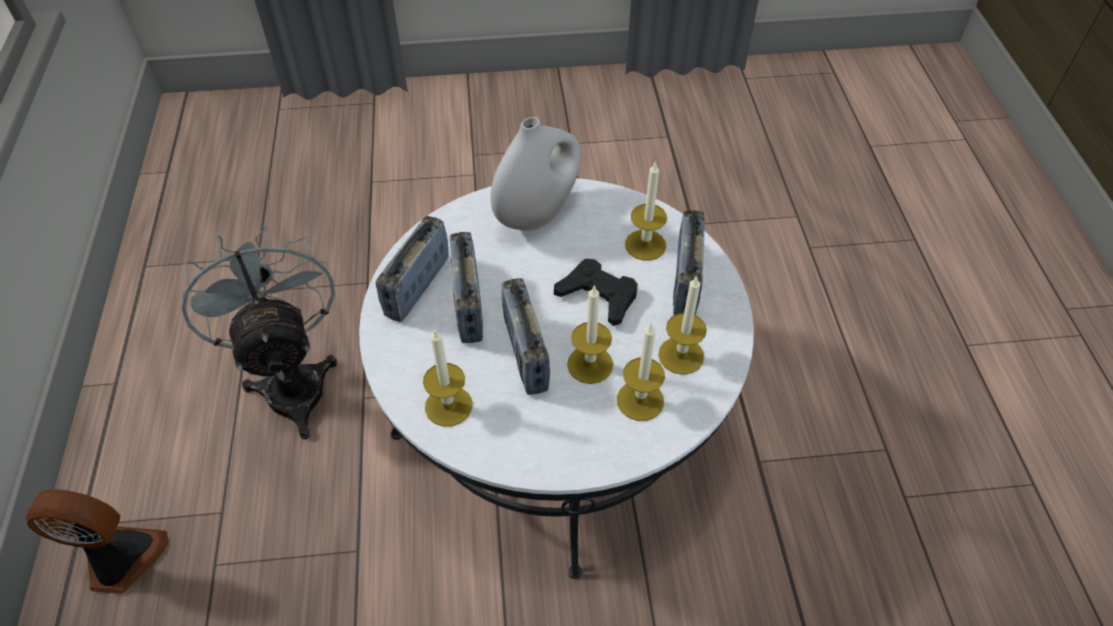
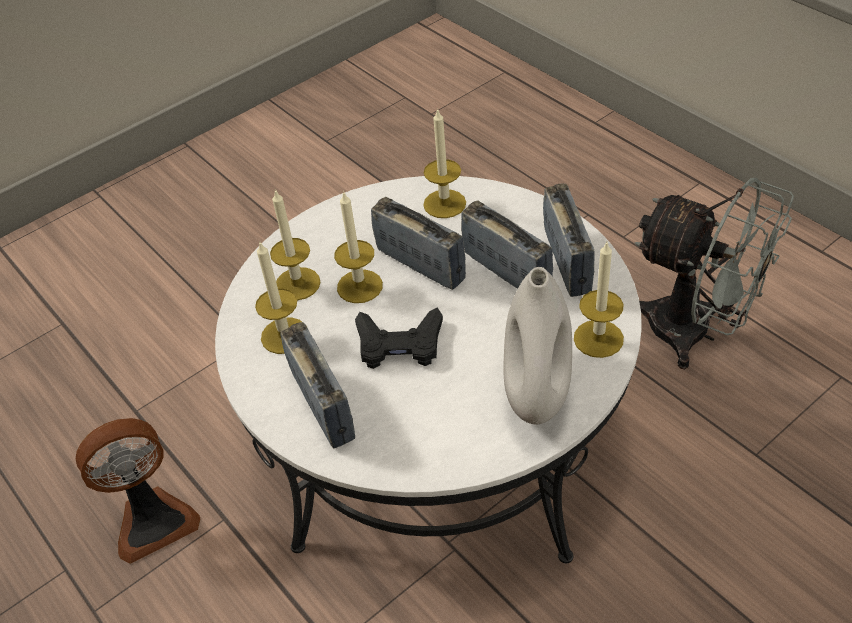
camera: 150 degrees right, 5 degrees down
fan [26,489,169,594] -> fan moved to [76,418,201,564]
candle [625,161,667,260] -> candle moved to [574,242,624,358]

